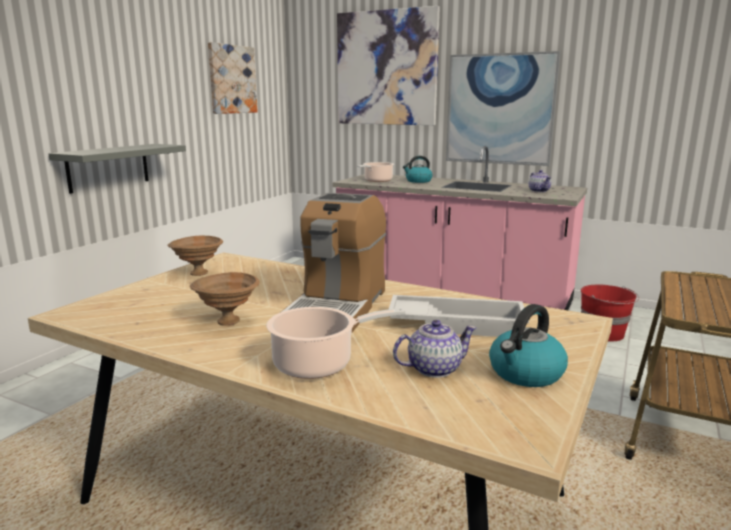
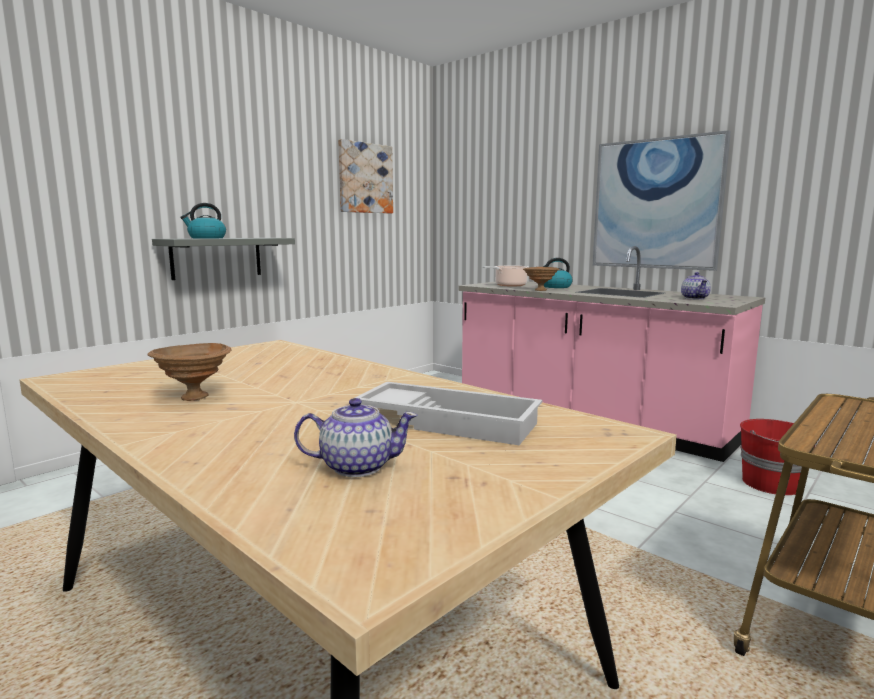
camera: 15 degrees right, 5 degrees down
brown bowl [168,235,223,276] -> brown bowl moved to [523,267,559,291]
cooking pot [266,307,406,379] -> none
coffee machine [281,193,386,332] -> none
picture [337,6,440,125] -> none
kettle [489,304,568,387] -> kettle moved to [180,203,226,239]

